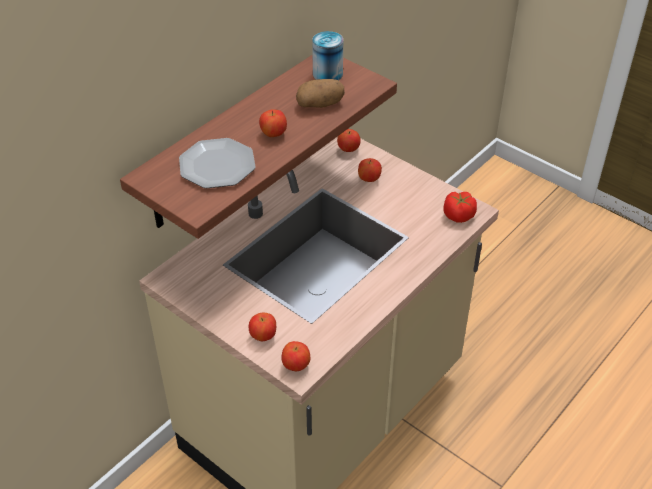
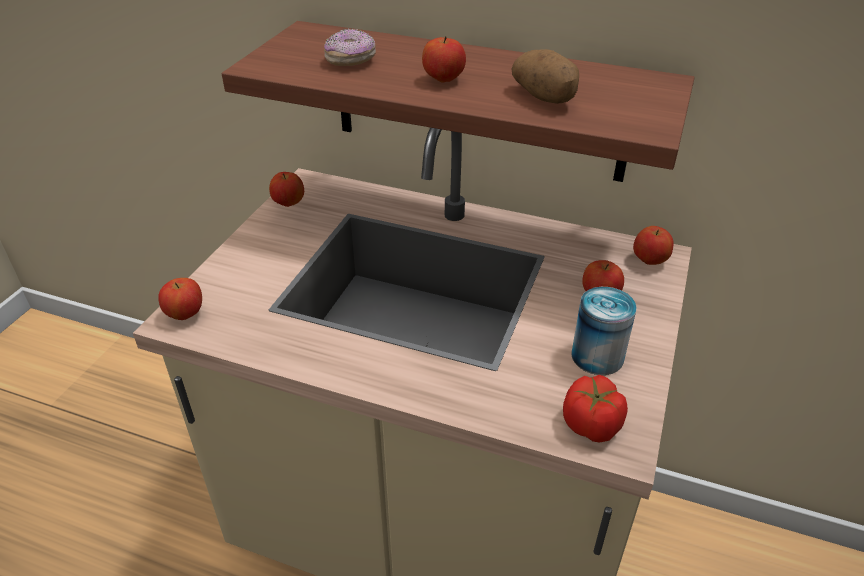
camera: 70 degrees right, 5 degrees down
plate [179,138,256,188] -> donut [324,29,376,66]
apple [249,313,276,341] -> apple moved to [269,172,304,207]
can [312,31,343,81] -> can moved to [571,287,637,375]

